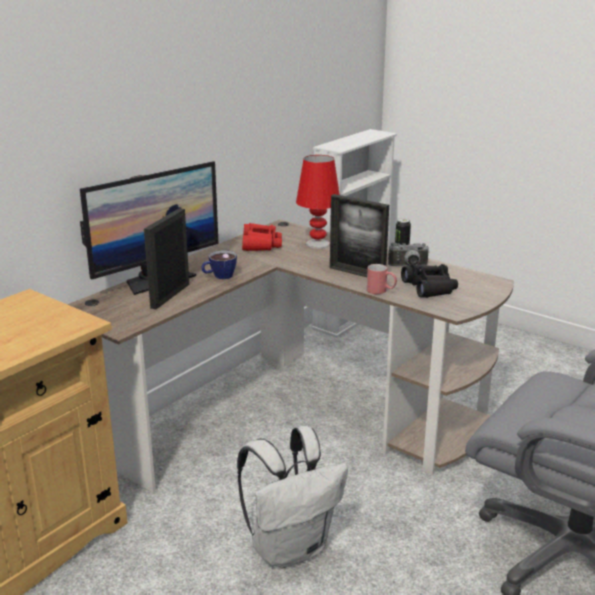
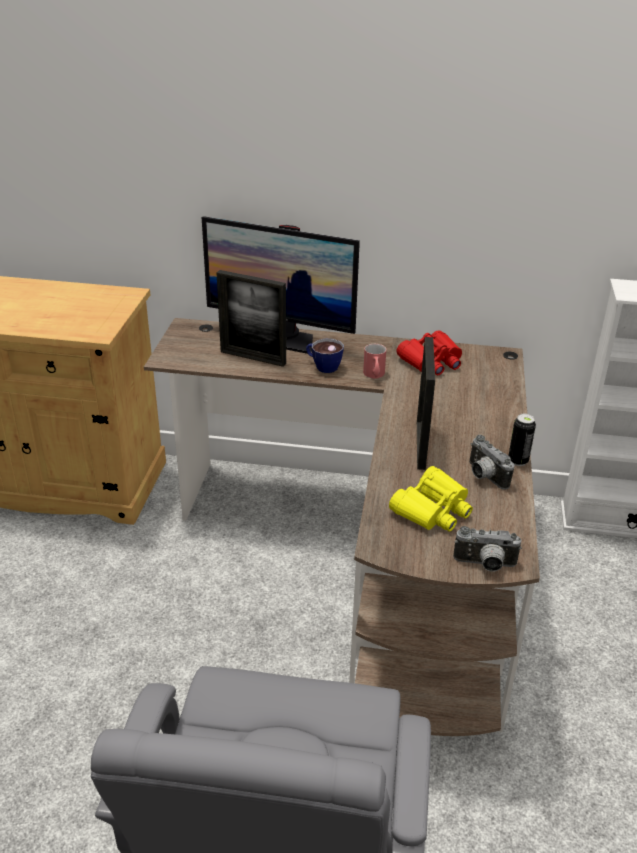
camera: 60 degrees right, 10 degrees up
picture frame [144,208,189,309] -> picture frame turned 150 degrees counterclockwise [217,270,286,367]
white backpack [237,426,348,569] -> none
red table lamp [296,155,340,249] -> none
red mug [367,264,397,294] -> red mug moved to [363,344,386,378]
black binoculars [401,264,458,298] -> yellow binoculars [389,466,473,532]
none -> camera [453,526,522,572]

